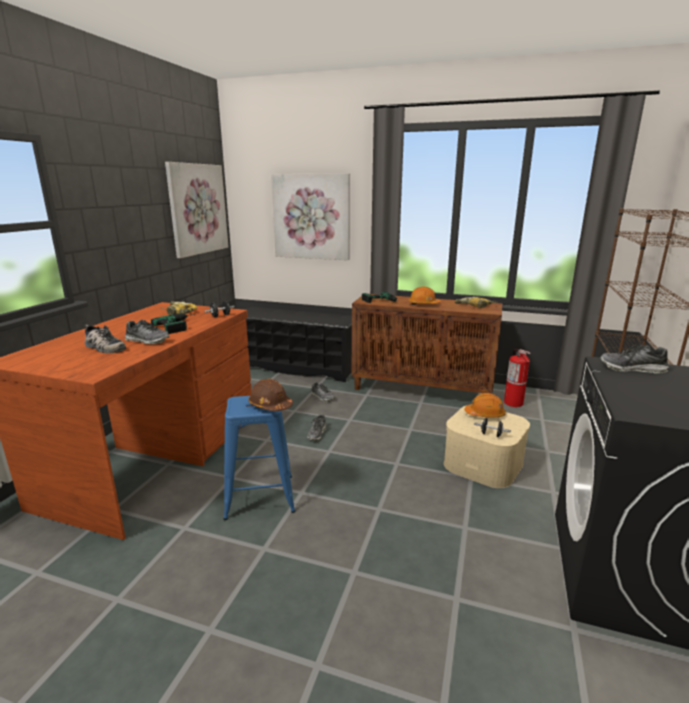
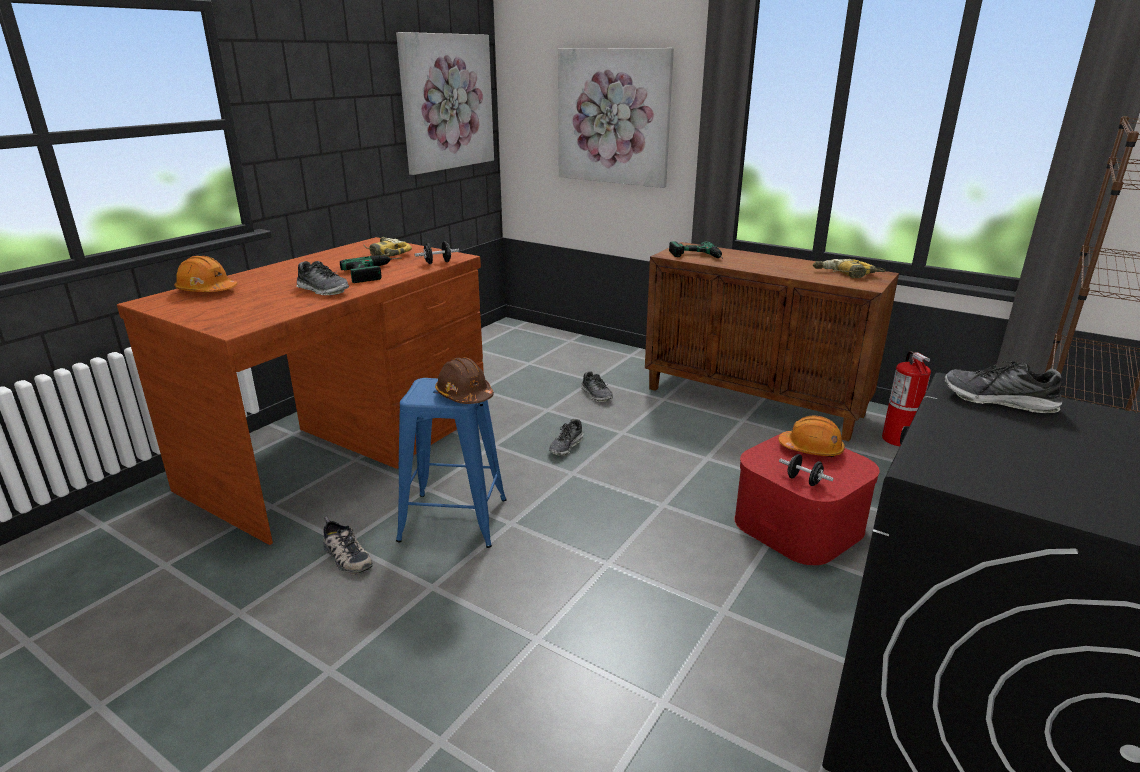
camera: 15 degrees right, 5 degrees up
shoe [84,325,126,353] -> shoe moved to [323,516,373,575]
black shoe rack [245,307,352,382] -> none
orange hard hat [408,287,441,305] -> orange hard hat moved to [174,256,237,292]
beige storage box [444,405,530,488] -> red storage box [734,433,880,565]

